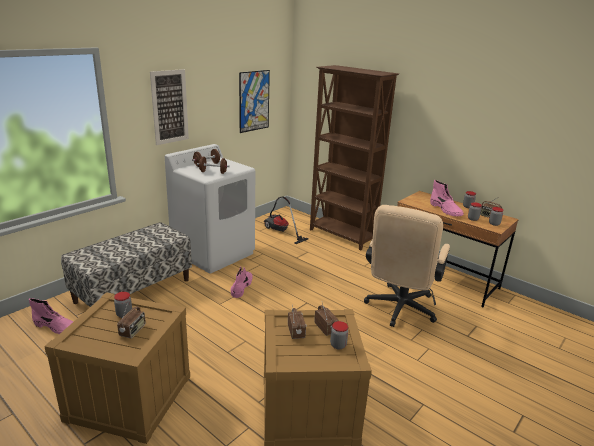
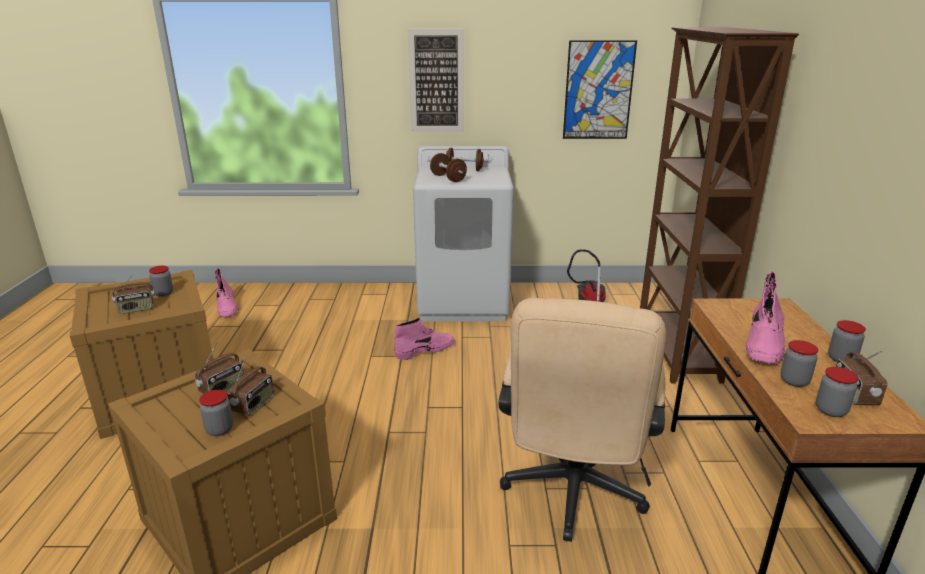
camera: 50 degrees right, 0 degrees up
bench [61,222,192,307] -> none
beige office chair [364,205,450,327] -> beige office chair turned 60 degrees counterclockwise [498,298,666,542]

